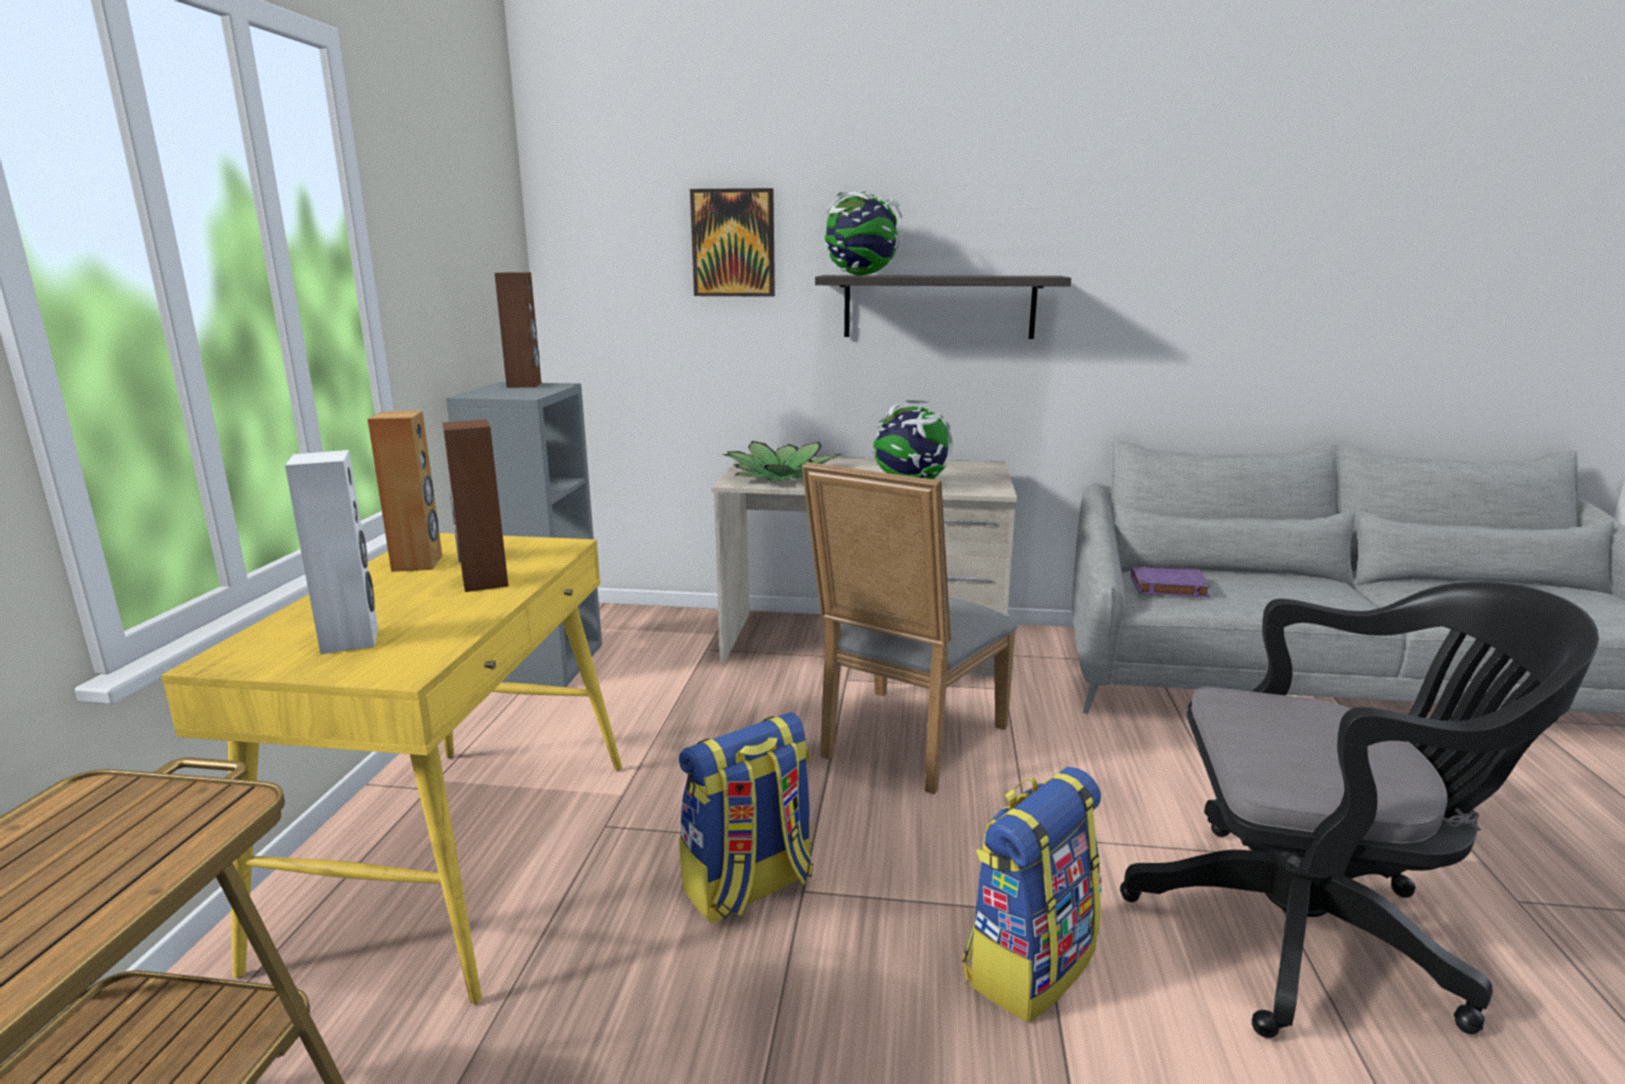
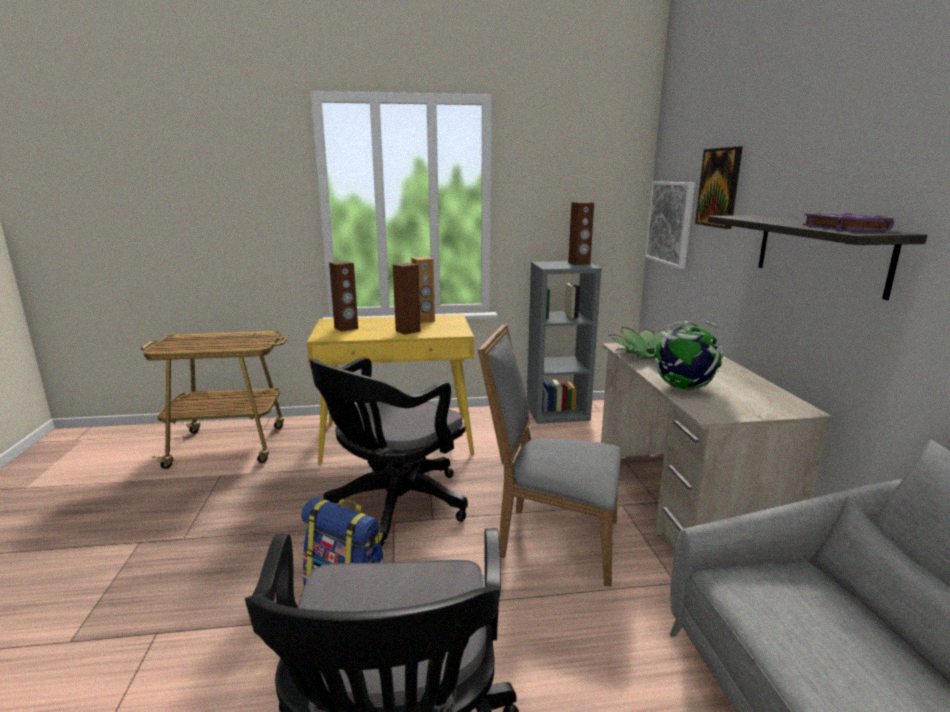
camera: 75 degrees right, 0 degrees up
white speaker [285,450,378,654] -> brown speaker [329,261,358,332]
backpack [679,712,813,924] -> black office chair [309,357,468,546]
globe [823,191,904,275] -> none
purple book [1131,567,1211,598] -> purple book moved to [803,213,894,231]
none -> picture [645,181,695,269]

